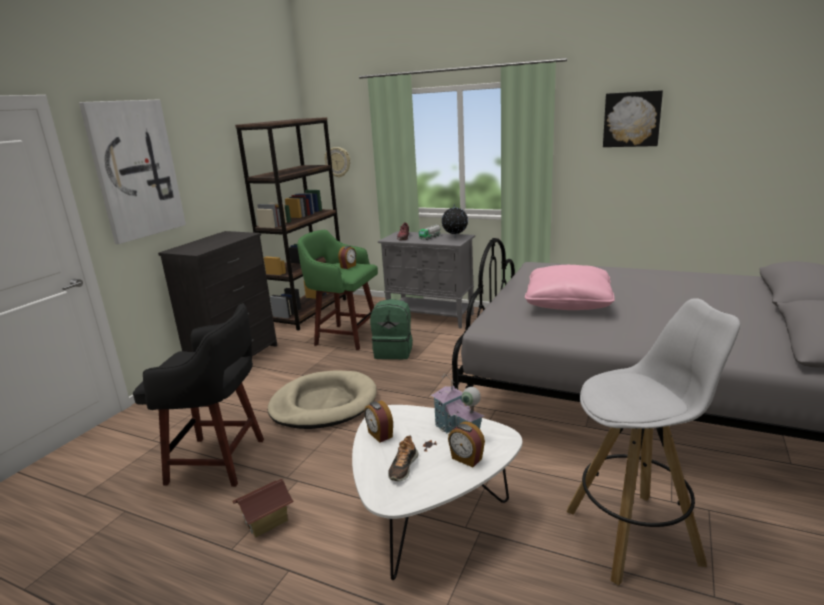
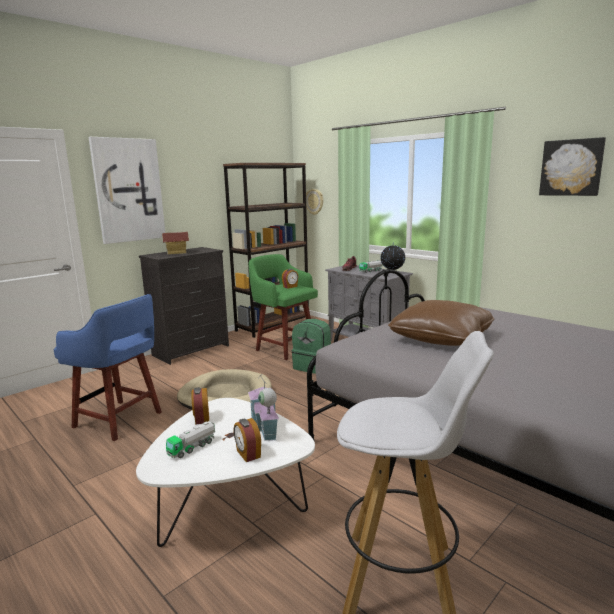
camera: 20 degrees right, 5 degrees down
black stool [133,303,264,487] -> blue stool [54,294,162,441]
toy house [232,479,294,537] -> toy house moved to [162,232,189,255]
shoe [388,435,418,481] -> toy truck [166,421,215,458]
pink pillow [525,265,615,310] -> brown pillow [388,300,494,346]

